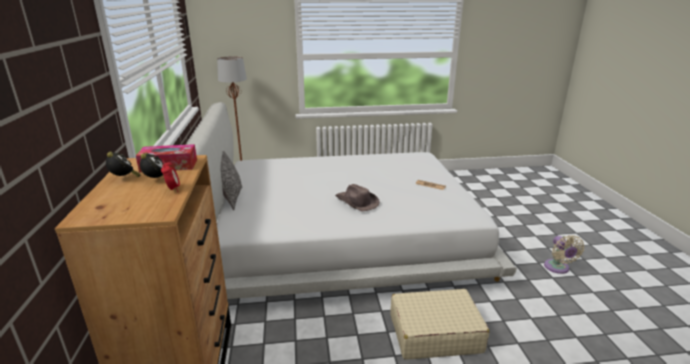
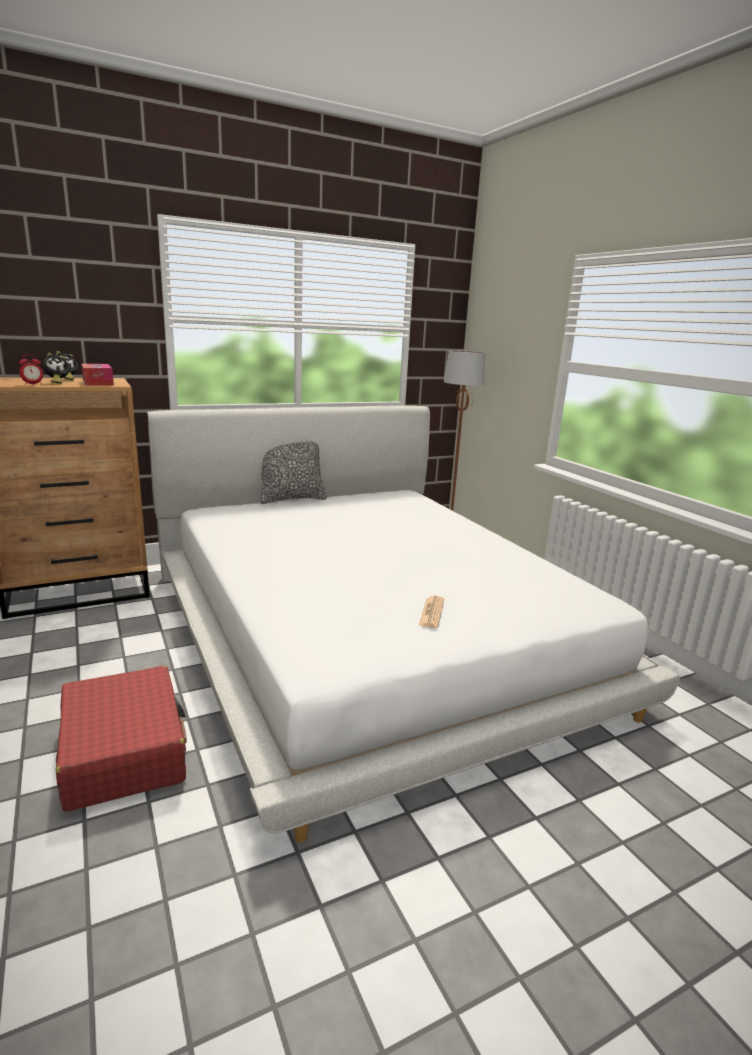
camera: 70 degrees right, 5 degrees down
brown hat [335,184,380,212] -> none
beige suitcase [390,289,489,360] -> red suitcase [56,666,186,812]
beige fan [544,235,585,274] -> none

